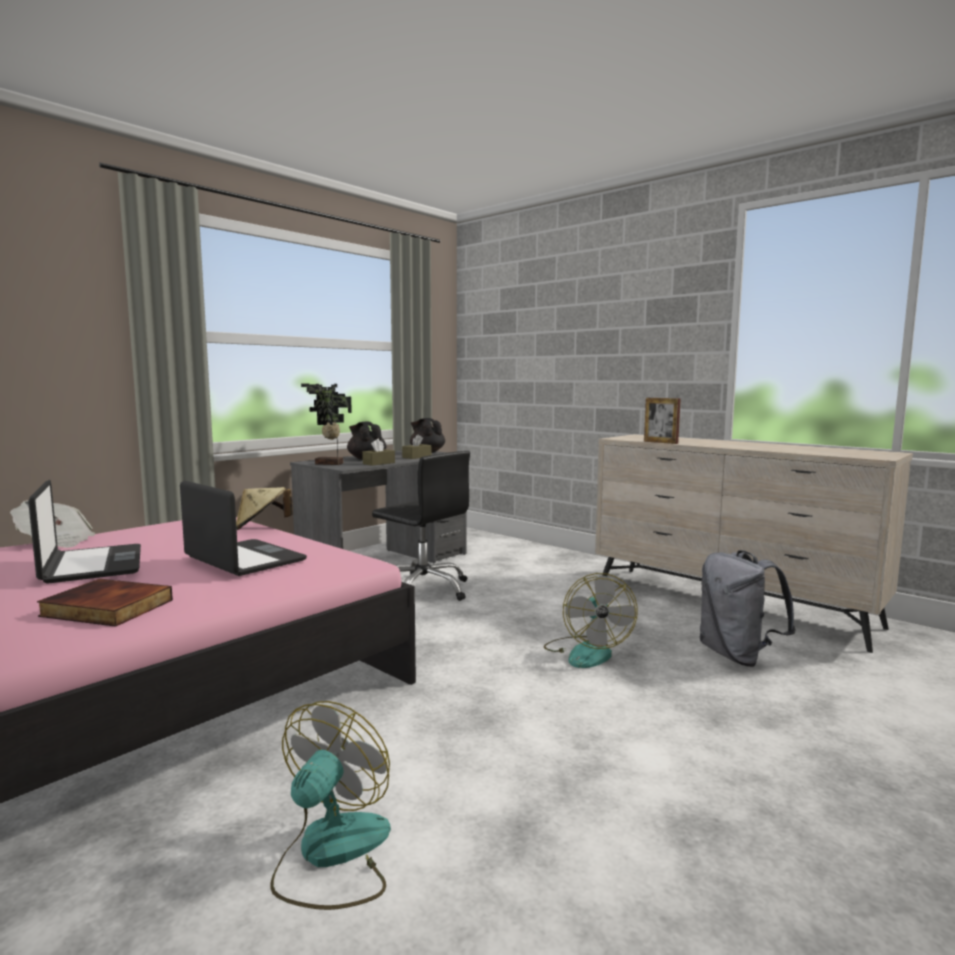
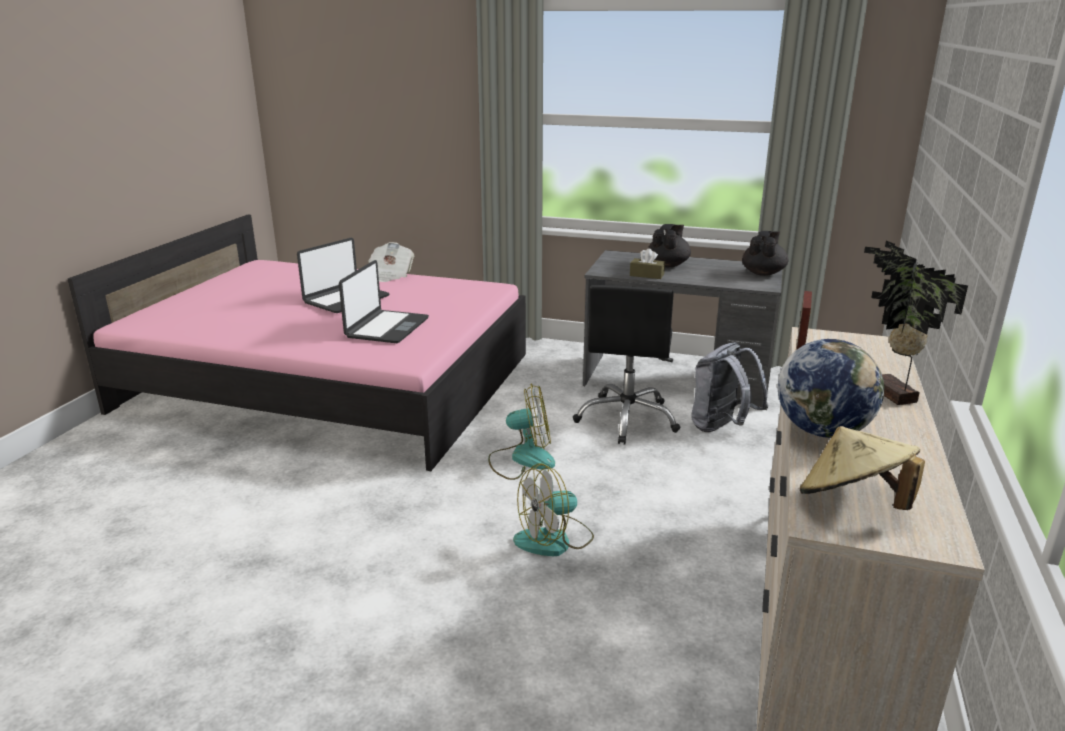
camera: 65 degrees right, 15 degrees up
book [37,579,173,627] -> none
beige hat [236,487,293,530] -> beige hat moved to [800,426,925,510]
fan [270,701,391,910] -> fan moved to [488,383,555,480]
potted plant [301,383,352,465] -> potted plant moved to [864,241,968,405]
brown tissue box [402,434,431,459] -> none
grey backpack [700,550,796,667] -> grey backpack moved to [691,342,768,432]
none -> globe [778,339,884,438]

